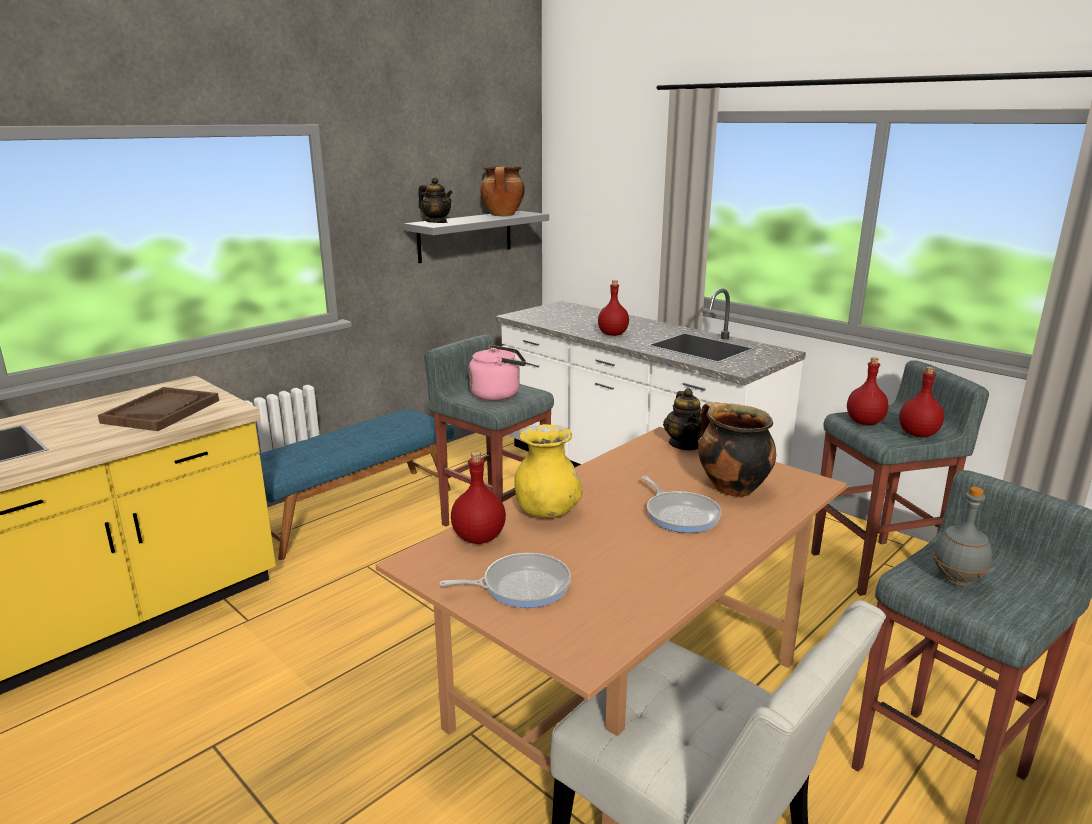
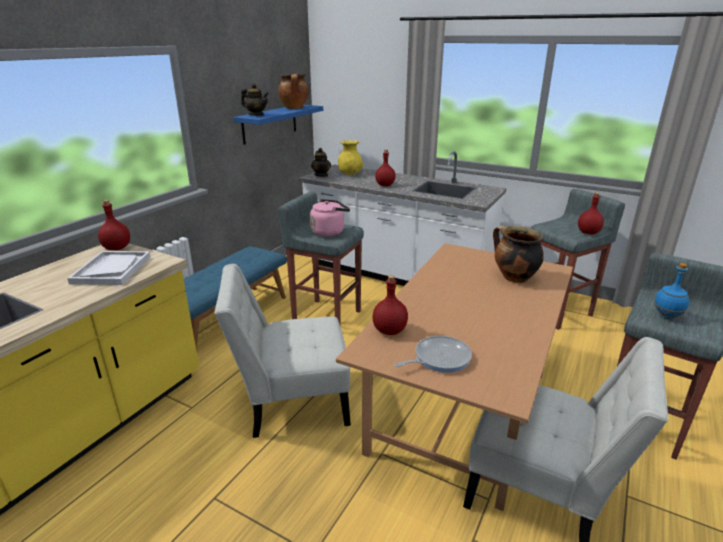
camera: 15 degrees left, 5 degrees up
brown tray [98,387,219,431] -> white tray [67,251,151,285]
grey shelf [404,211,549,263] -> blue shelf [233,105,323,145]
yellow vase [514,424,583,518] -> yellow vase moved to [338,140,363,175]
frying pan [642,476,721,533] -> none
teapot [663,388,703,450] -> teapot moved to [311,148,331,177]
red bottle [847,357,889,425] -> red bottle moved to [98,200,130,250]
grey bottle [933,487,992,586] -> blue bottle [654,263,689,320]
none -> white chair [215,264,351,438]

